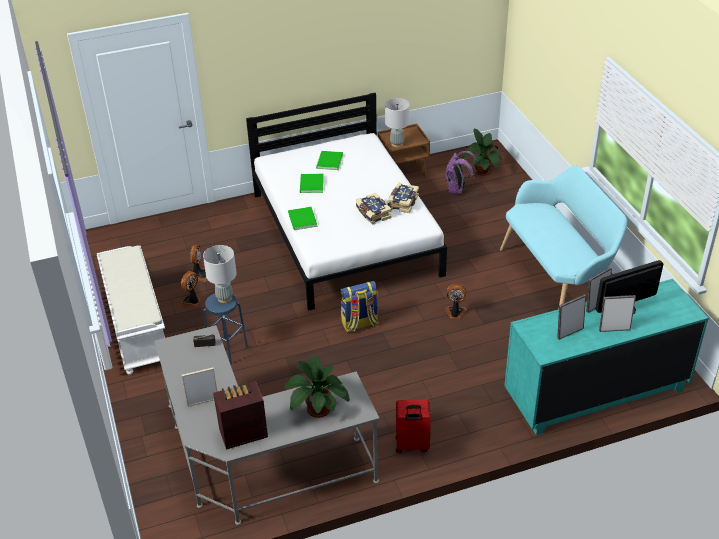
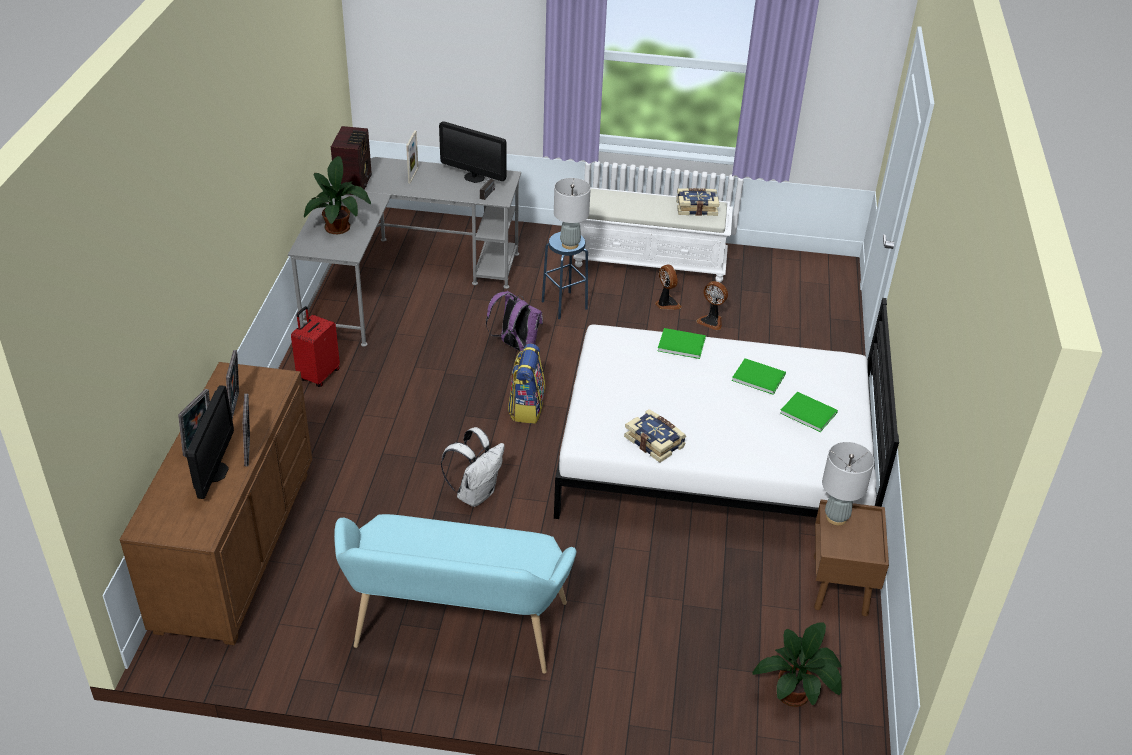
camera: 115 degrees right, 0 degrees up
book [356,193,392,225] -> book moved to [676,188,719,216]
purple backpack [445,151,478,195] -> purple backpack moved to [486,291,543,352]
fan [445,284,467,319] -> white backpack [441,427,505,507]
turquoise dresser [504,279,709,435] -> brown dresser [119,362,312,645]
none -> monitor [439,121,507,183]

